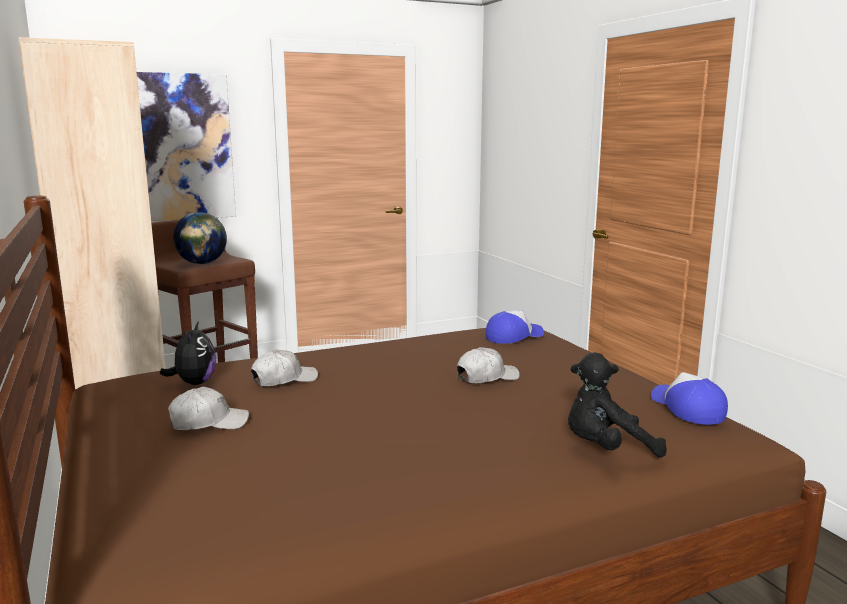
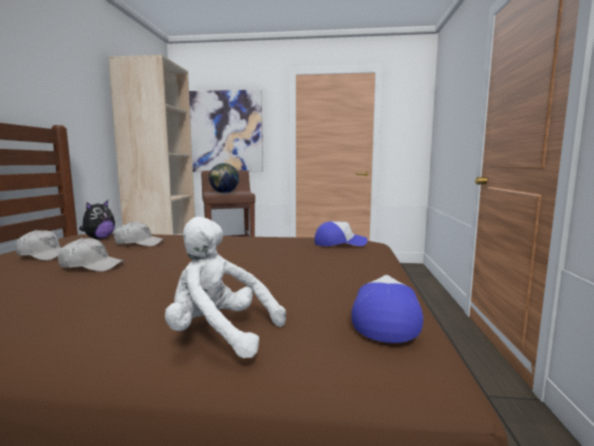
camera: 30 degrees right, 5 degrees down
white cap [457,347,520,383] -> white cap moved to [58,238,124,272]
black plush toy [568,352,667,458] -> white plush toy [165,217,286,358]

